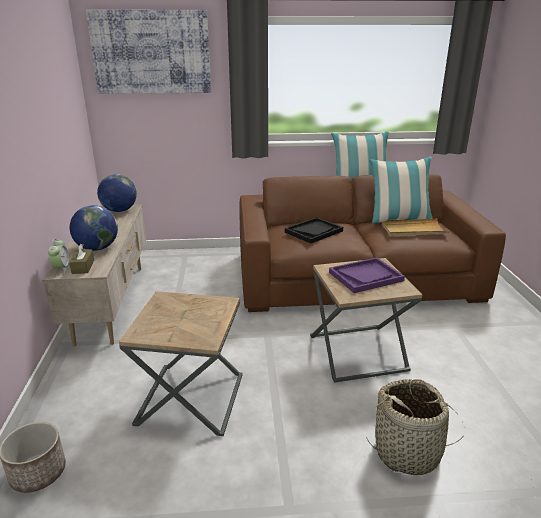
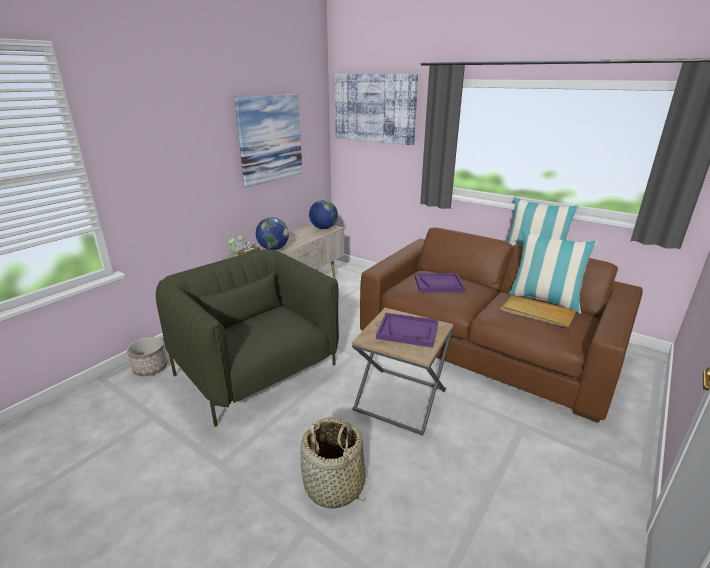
camera: 40 degrees right, 0 degrees up
brown side table [119,291,243,436] -> green armchair [156,249,339,427]
black tray [285,217,343,244] -> purple tray [415,273,465,292]
none -> picture [234,94,302,188]

